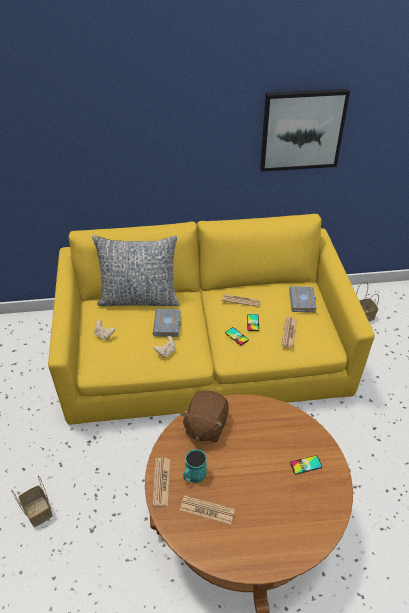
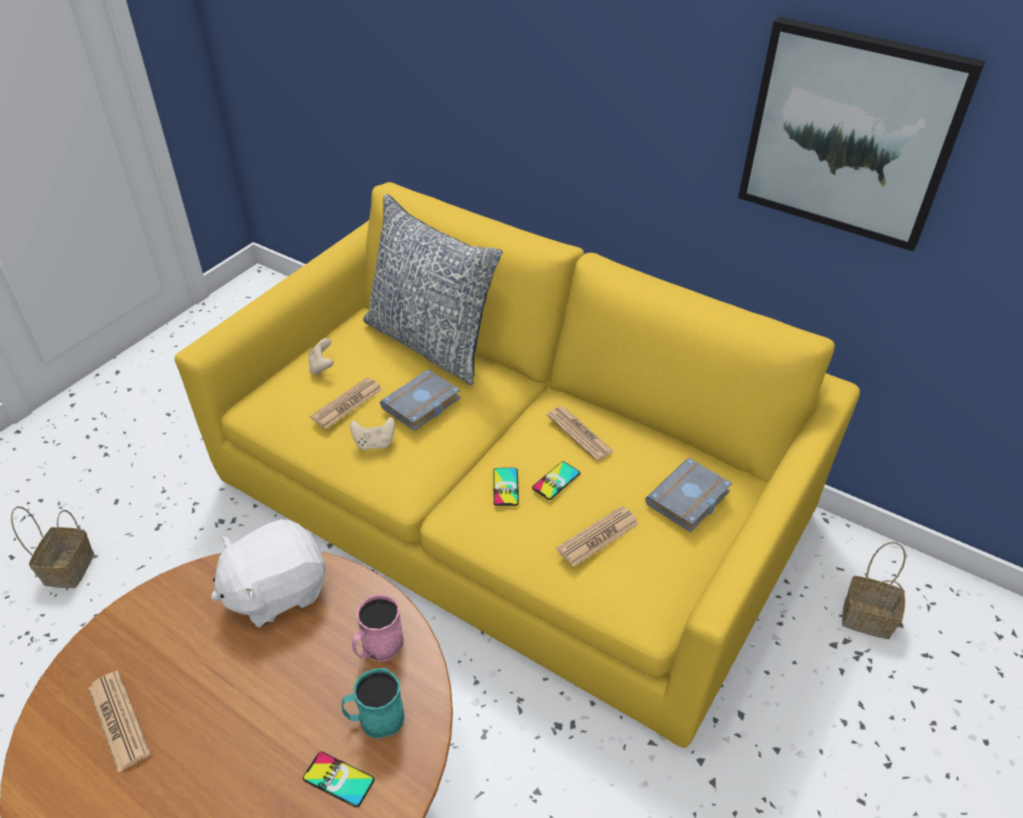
camera: 40 degrees right, 0 degrees up
newspaper [152,458,170,506] -> newspaper moved to [310,377,382,429]
brown plush toy [181,390,229,442] -> white plush toy [211,519,326,628]
turquoise mug [183,449,207,483] -> turquoise mug moved to [341,668,404,738]
none -> pink mug [352,595,404,662]

